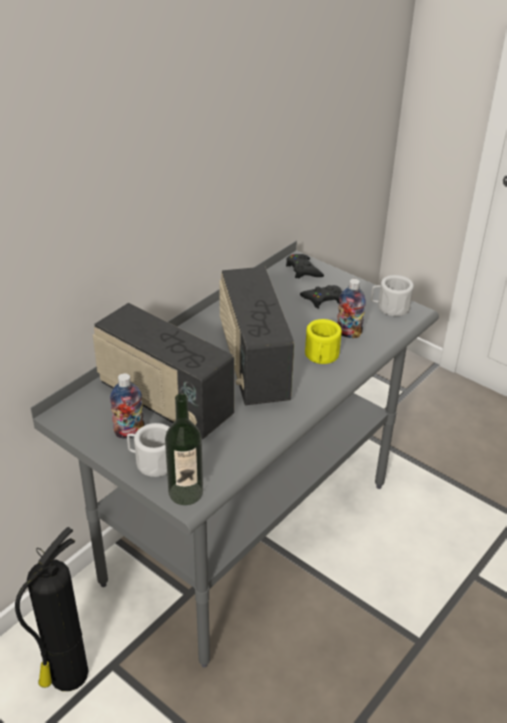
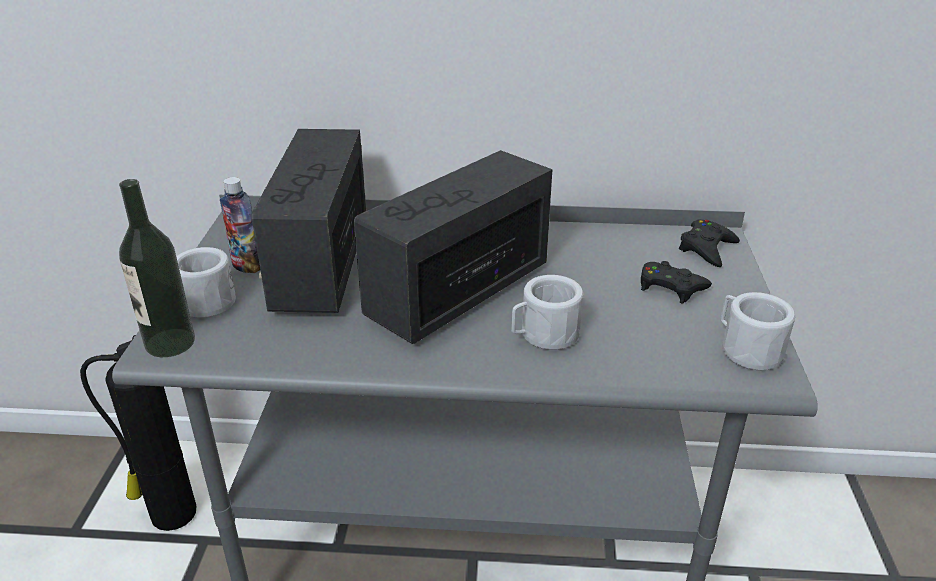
camera: 55 degrees right, 5 degrees down
yellow mug [305,319,342,364] -> white mug [512,275,583,350]
bottle [337,279,366,338] -> none

